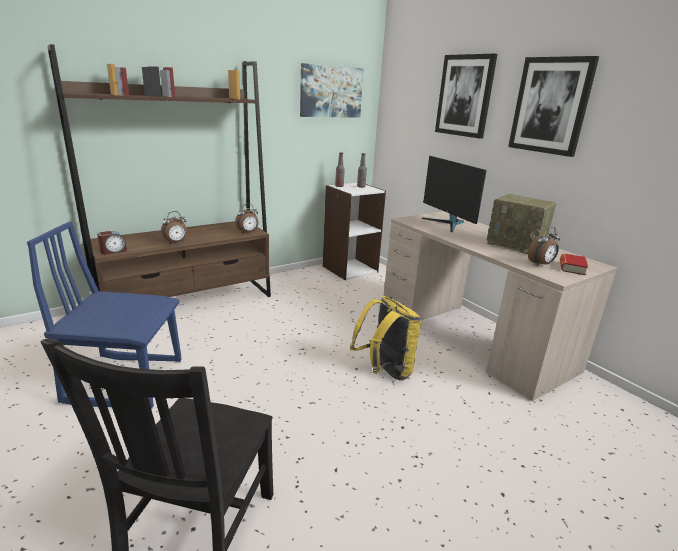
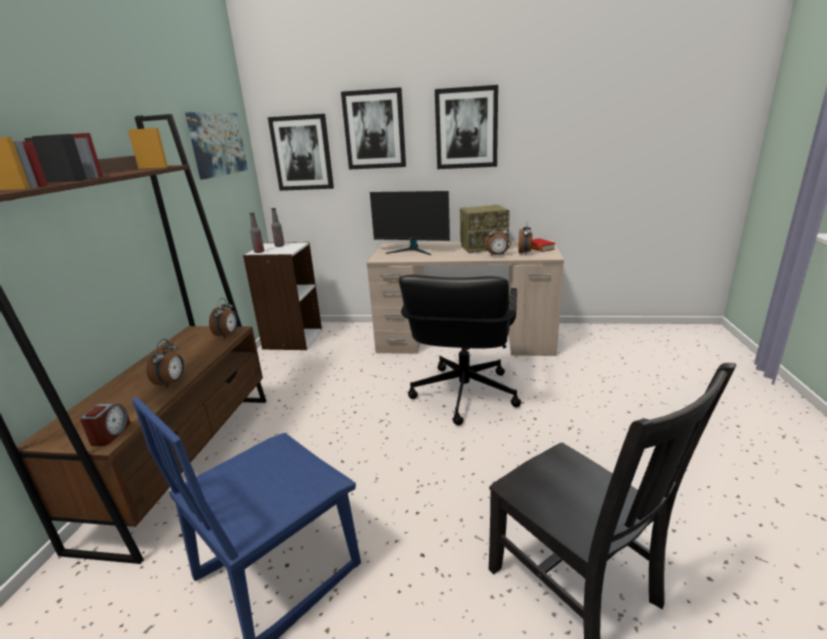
camera: 45 degrees left, 0 degrees up
yellow backpack [350,296,421,381] -> black office chair [399,275,521,426]
none -> picture [268,114,334,191]
none -> alarm clock [485,224,509,256]

